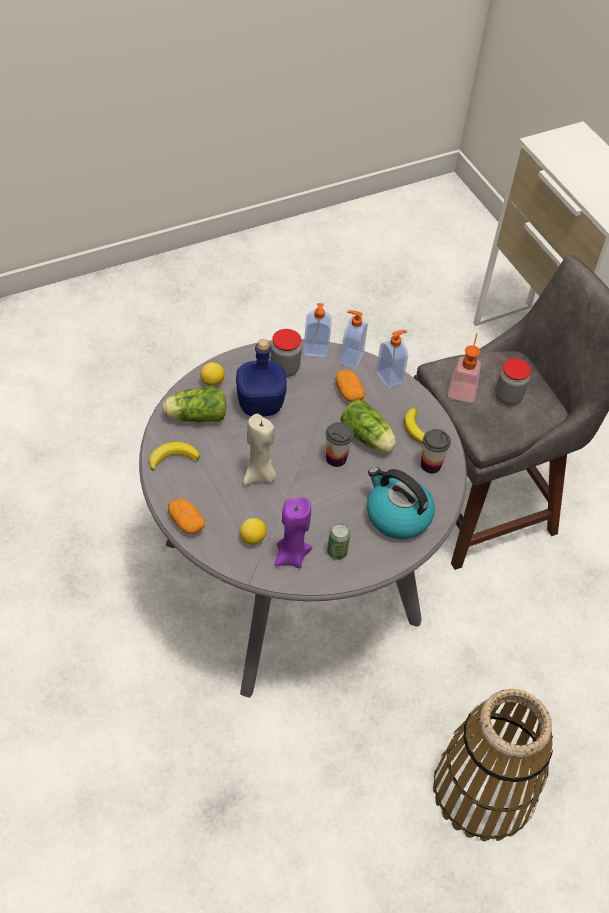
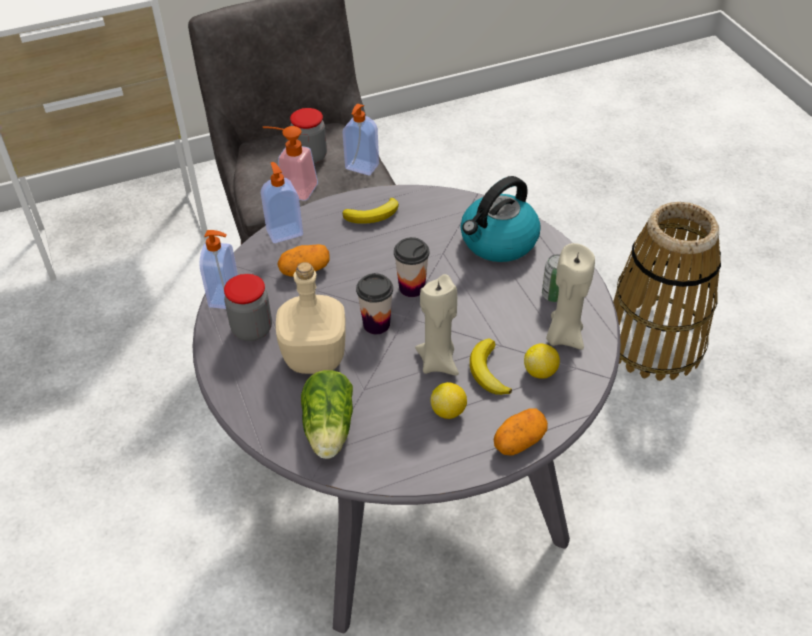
camera: 80 degrees left, 5 degrees down
banana [149,442,200,471] -> banana moved to [470,338,512,395]
lemon [200,362,224,386] -> lemon moved to [430,382,467,419]
blue bottle [236,339,287,417] -> beige bottle [276,262,346,374]
purple candle [274,497,312,569] -> beige candle [546,243,595,350]
soap dispenser [340,310,368,369] -> soap dispenser moved to [342,104,379,176]
lettuce [340,400,396,452] -> none
cup [421,429,451,473] -> cup moved to [356,273,393,334]

